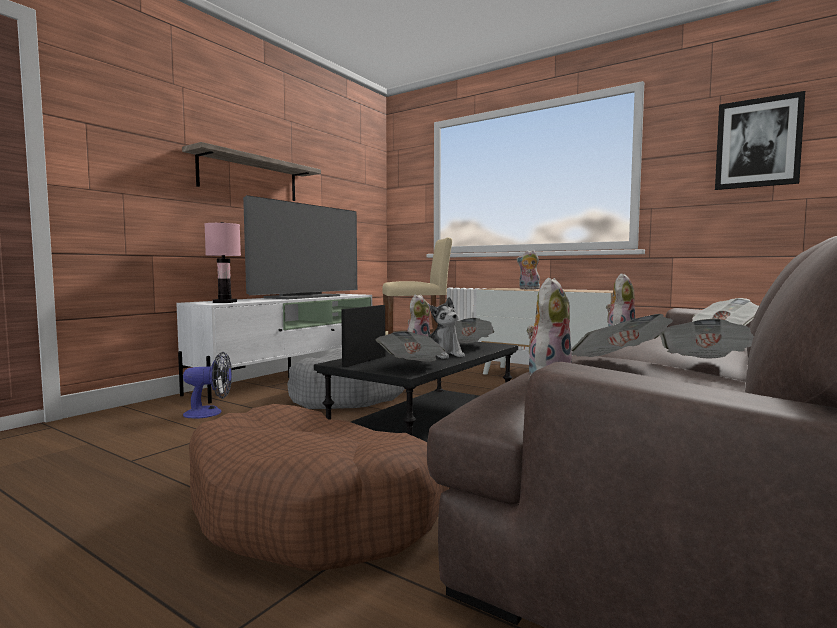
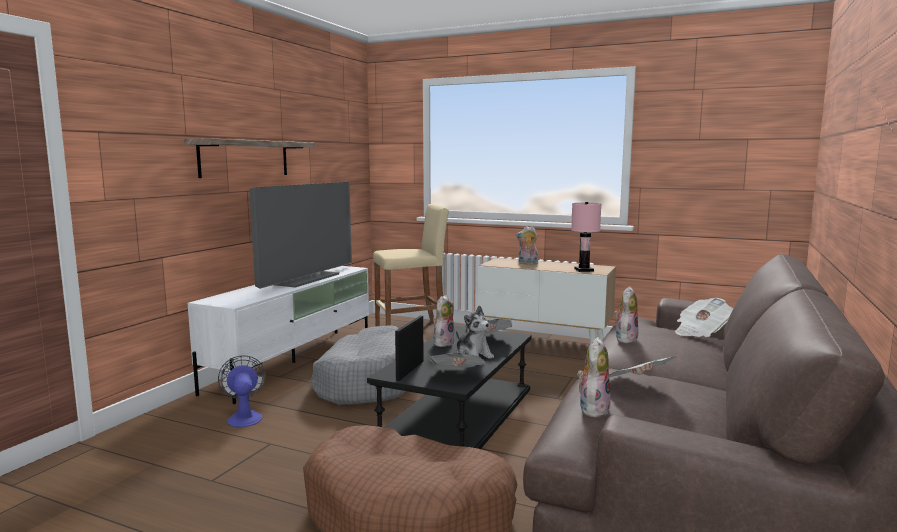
camera: 10 degrees left, 5 degrees up
fan [183,352,232,418] -> fan turned 90 degrees counterclockwise [218,355,266,427]
pink table lamp [204,222,241,303] -> pink table lamp moved to [571,202,601,272]
newspaper [660,319,754,358] -> none
picture [715,91,805,190] -> none

